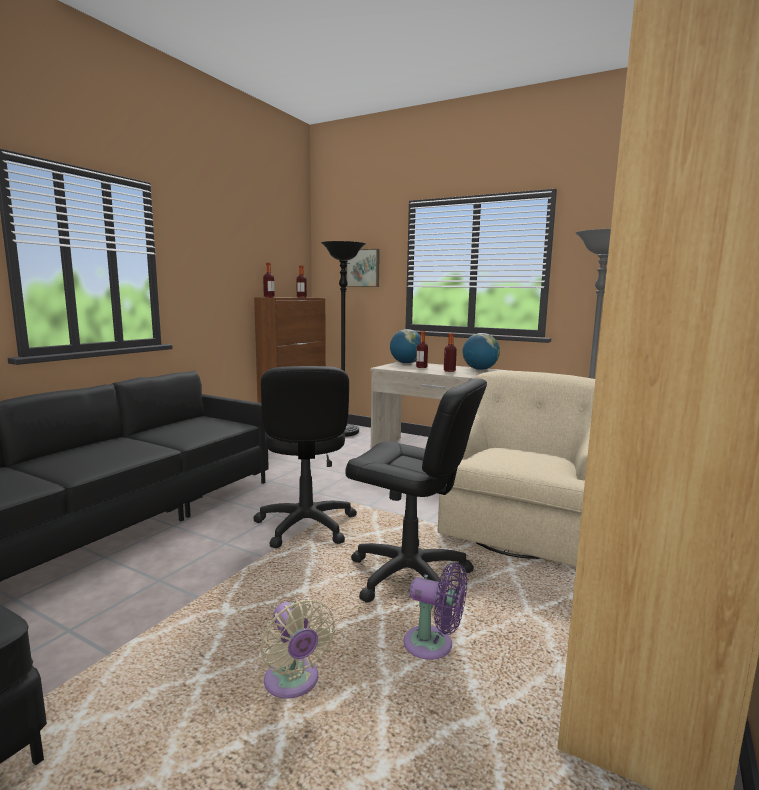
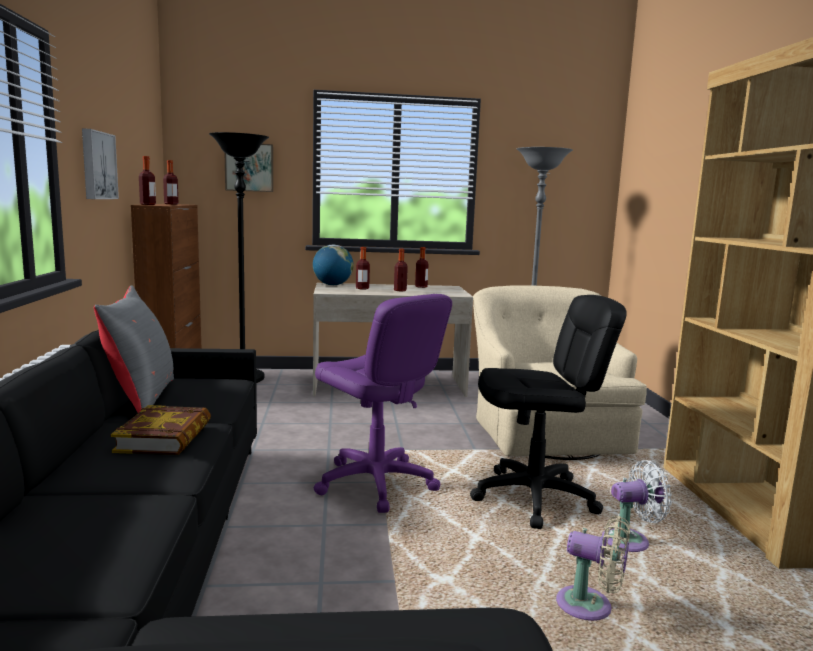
camera: 35 degrees left, 0 degrees up
black office chair [253,366,357,548] -> purple office chair [314,294,452,513]
purple fan [403,563,467,660] -> white fan [602,460,672,552]
globe [463,333,500,370] -> bottle [415,247,429,288]
none -> picture [82,128,119,199]
none -> grey pillow [94,285,174,413]
none -> book [111,405,211,455]

